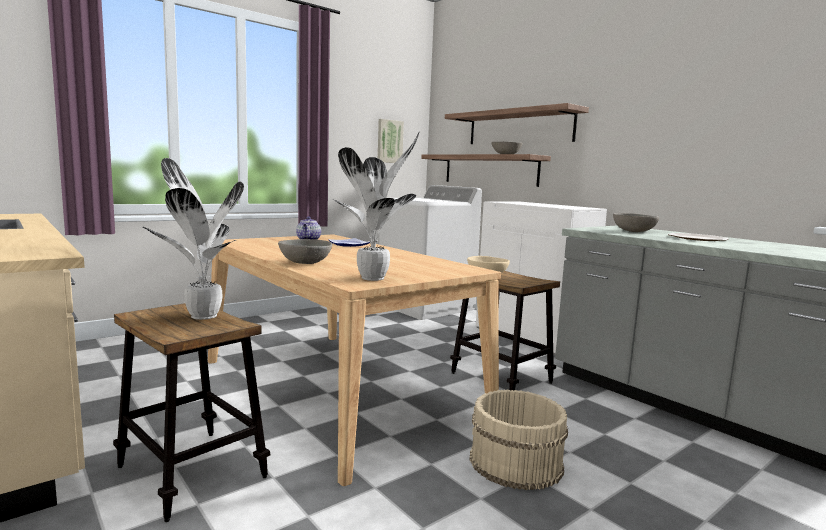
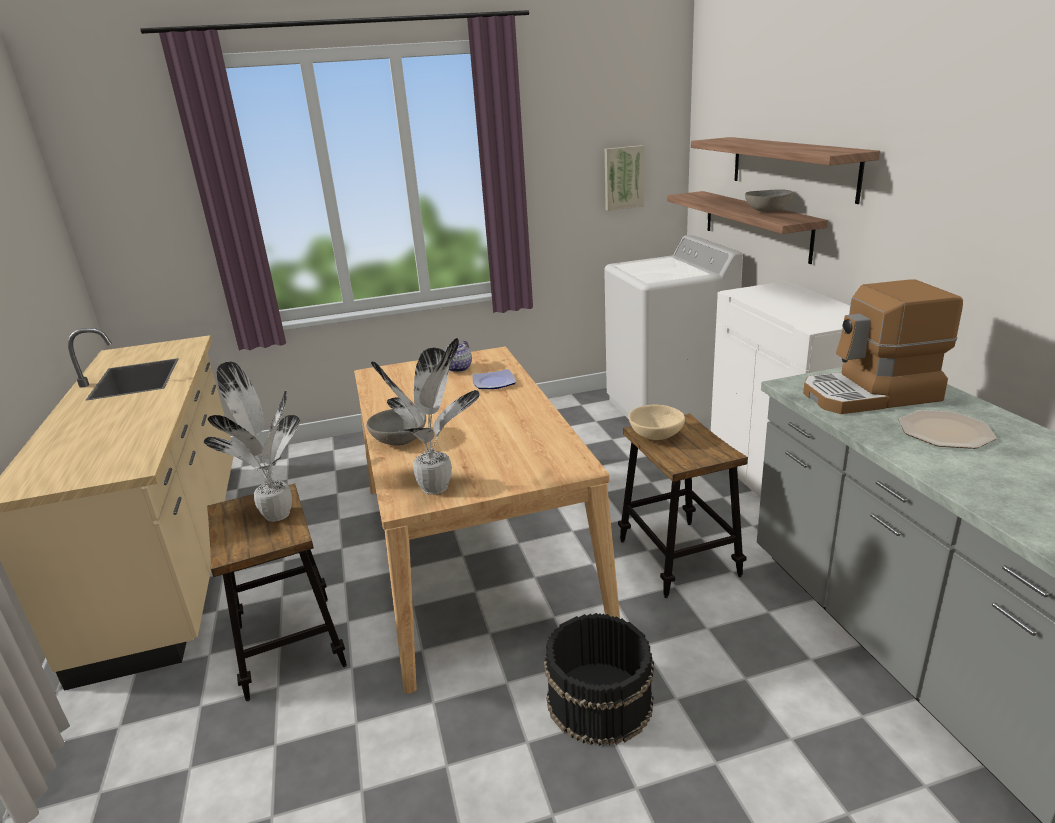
camera: 25 degrees right, 15 degrees up
beige bucket [470,390,568,491] -> black bucket [544,613,654,746]
grey bowl [613,213,659,232] -> coffee machine [803,280,963,414]

